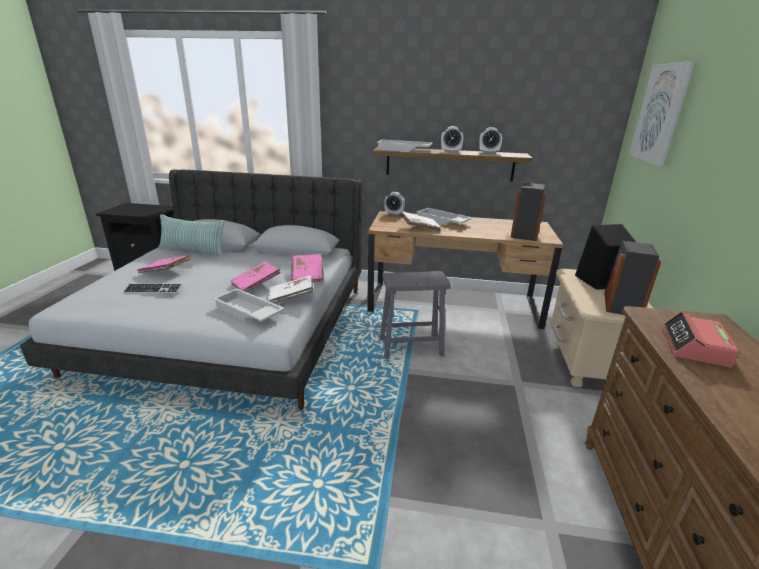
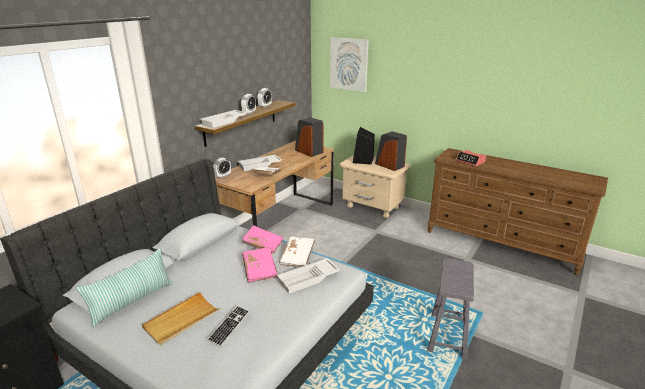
camera: 65 degrees left, 0 degrees up
pink book [137,256,190,273] -> beige tray [142,292,220,345]
grey stool [380,271,451,359] -> grey stool moved to [427,258,474,360]

